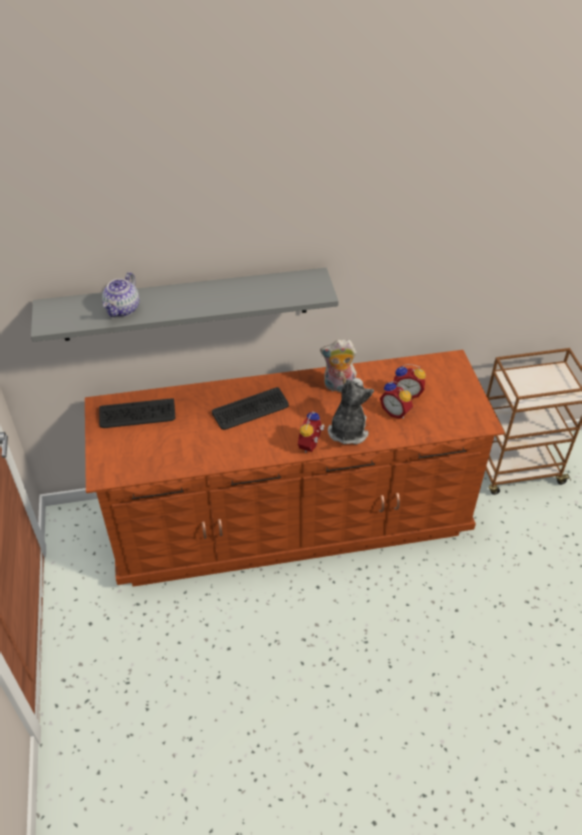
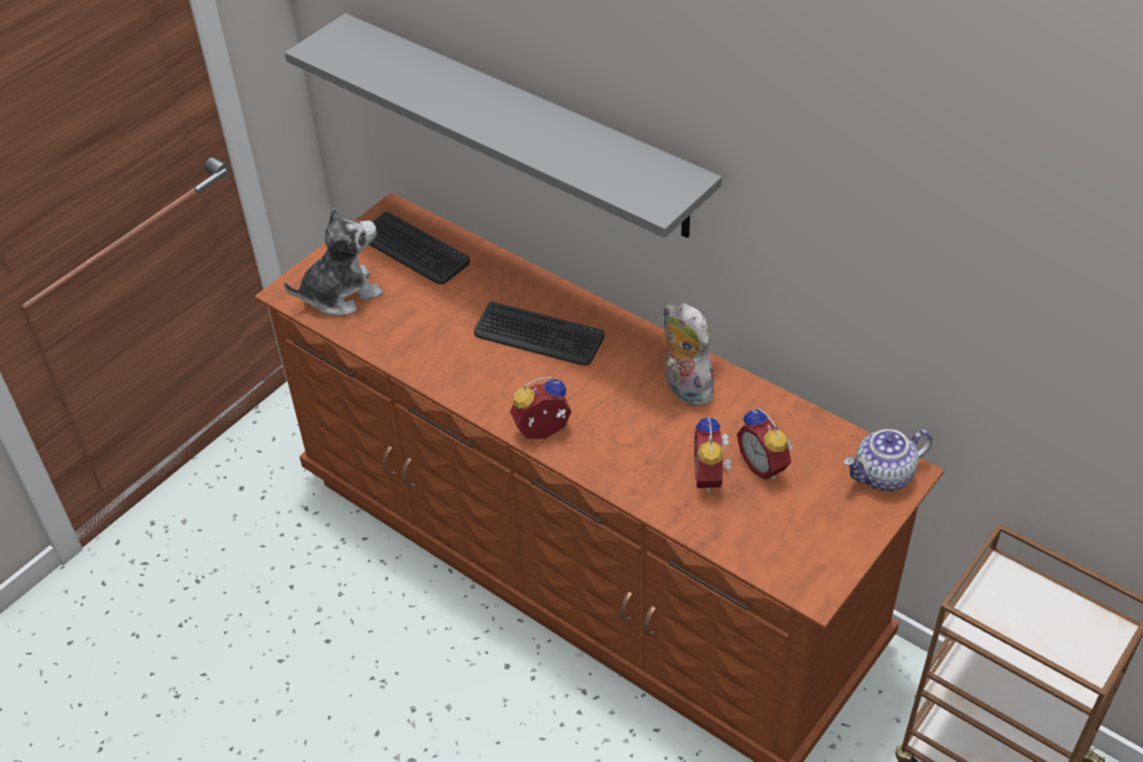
camera: 50 degrees right, 0 degrees up
teapot [102,272,139,317] -> teapot moved to [843,429,933,491]
plush toy [328,378,374,444] -> plush toy moved to [284,207,383,316]

